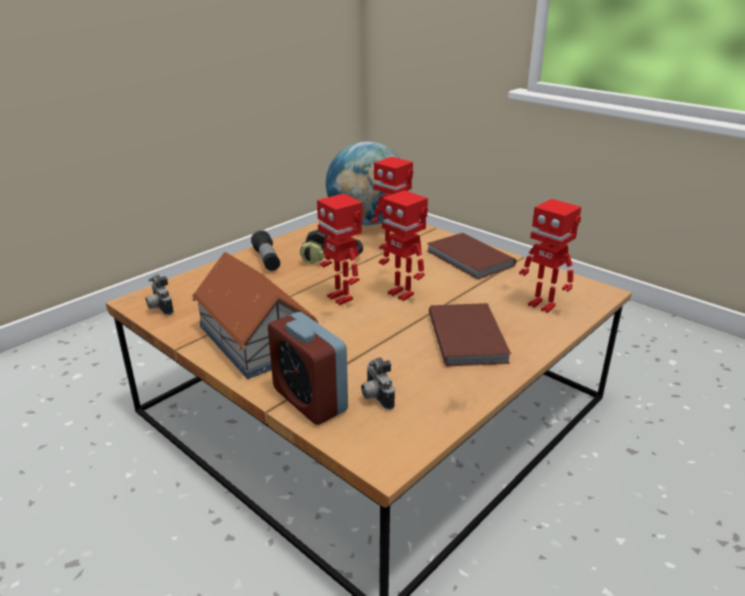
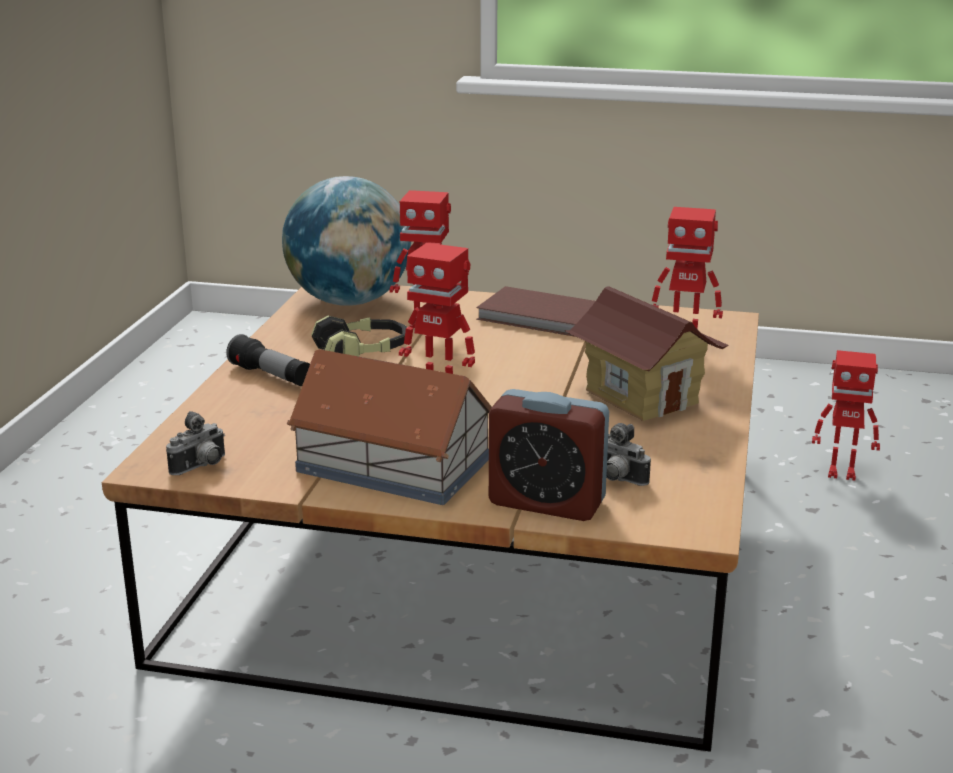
camera: 30 degrees left, 5 degrees down
camera [146,274,174,315] -> camera turned 75 degrees counterclockwise [166,411,225,475]
toy robot [379,190,428,301] -> toy robot moved to [812,350,880,481]
brown book [429,303,511,367] -> toy house [566,286,729,421]

